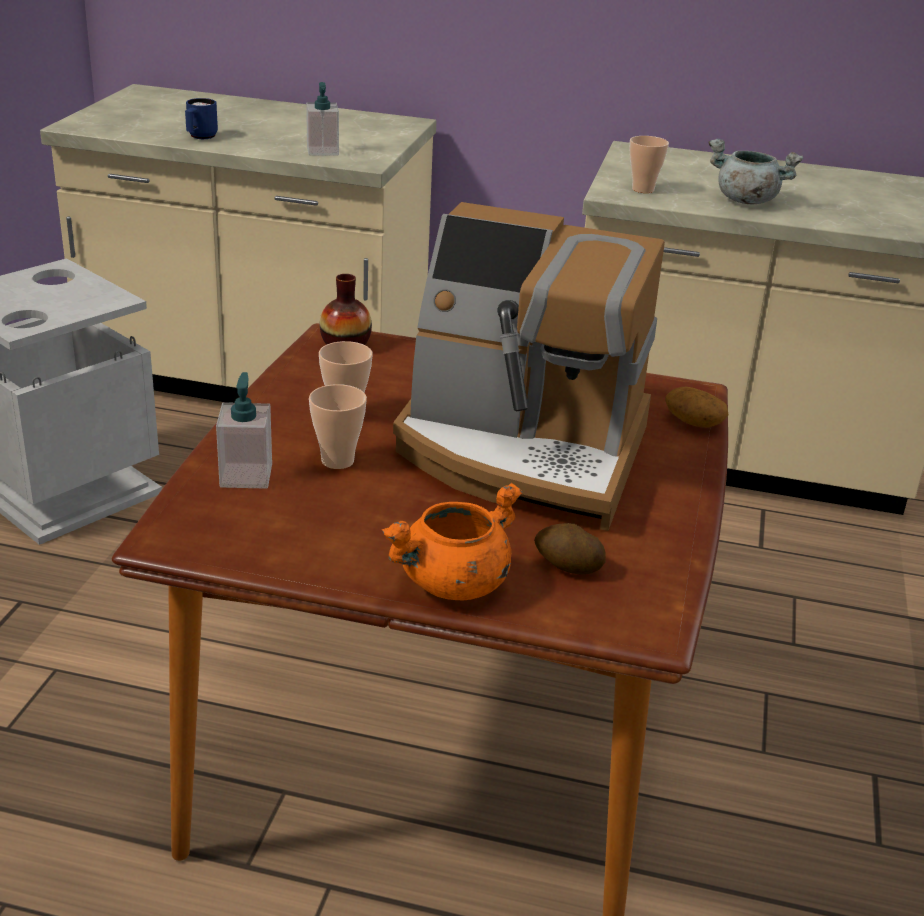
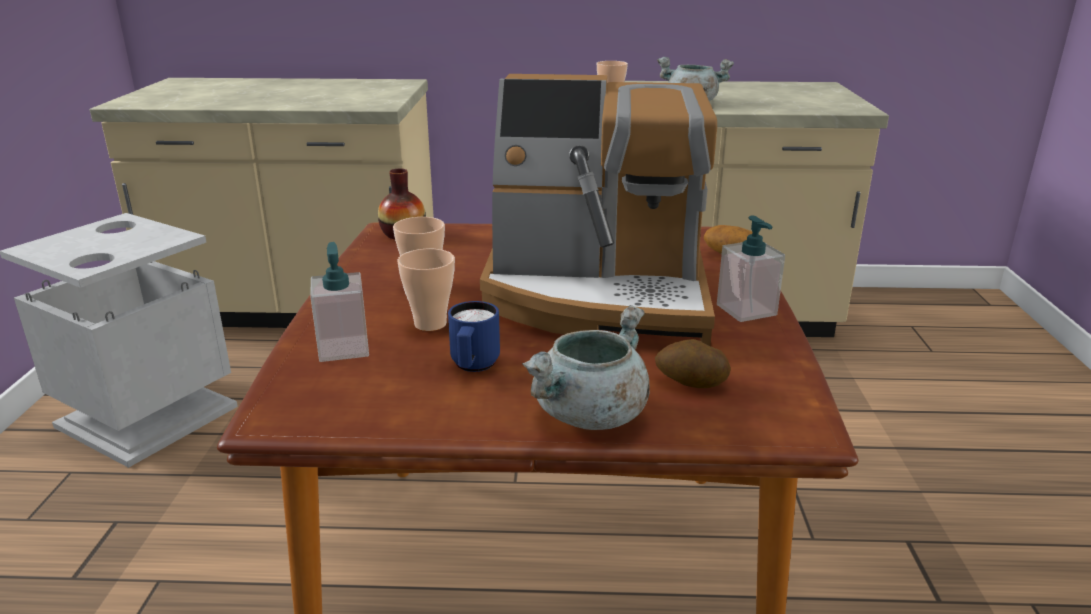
camera: 10 degrees left, 5 degrees down
blue mug [185,98,218,139] -> blue mug moved to [448,301,500,372]
soap dispenser [306,82,339,156] -> soap dispenser moved to [717,215,785,322]
orange cooking pot [381,483,523,601] -> grey cooking pot [522,305,650,430]

